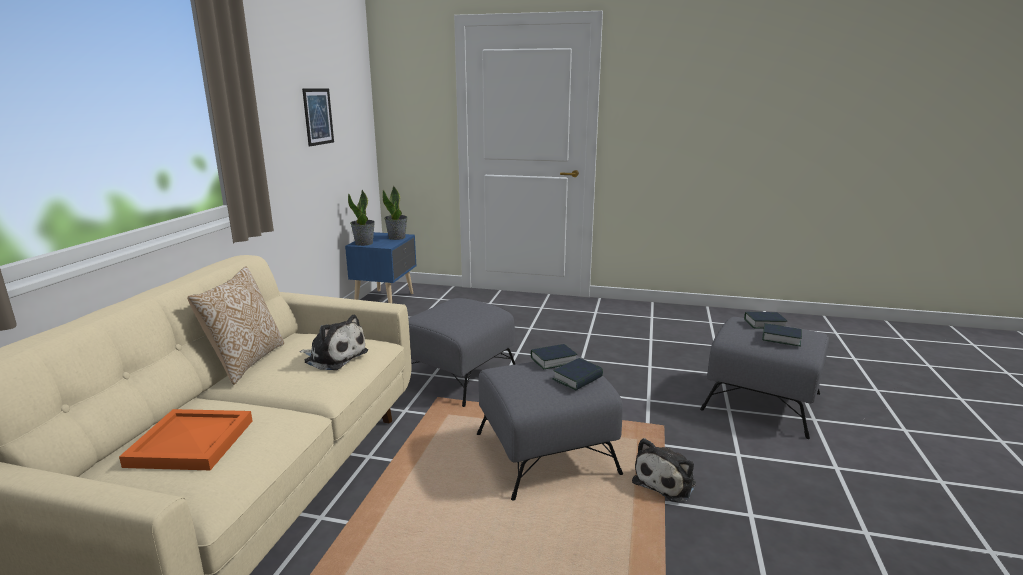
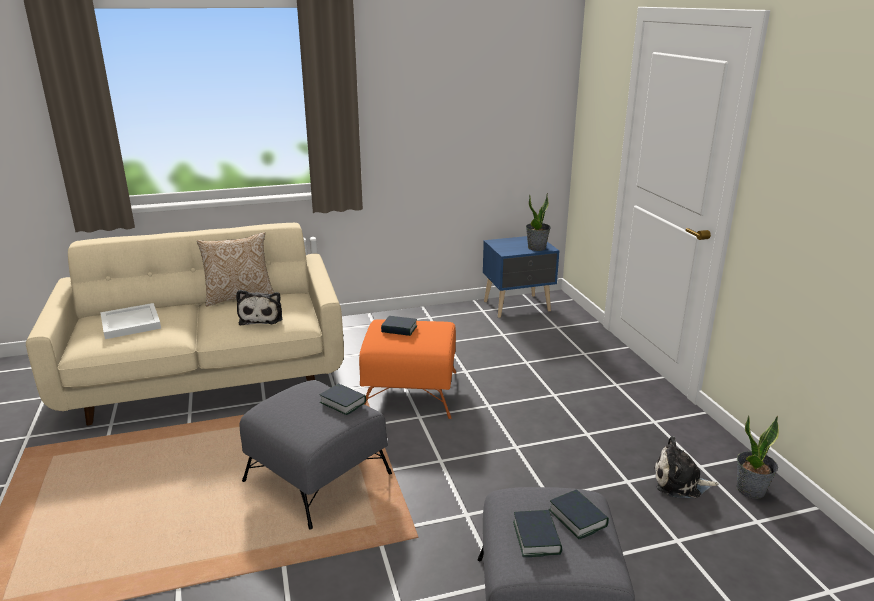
camera: 60 degrees right, 5 degrees up
orange tray [119,409,253,470] -> white tray [100,303,161,339]
picture [302,88,334,147] -> none
potted plant [348,189,375,246] -> potted plant moved to [737,416,779,499]
grey ottoman [408,298,515,407] -> orange ottoman [359,319,456,419]
book [553,358,603,391] -> book moved to [381,316,417,336]
plush toy [632,438,696,502] -> plush toy moved to [654,436,719,498]

